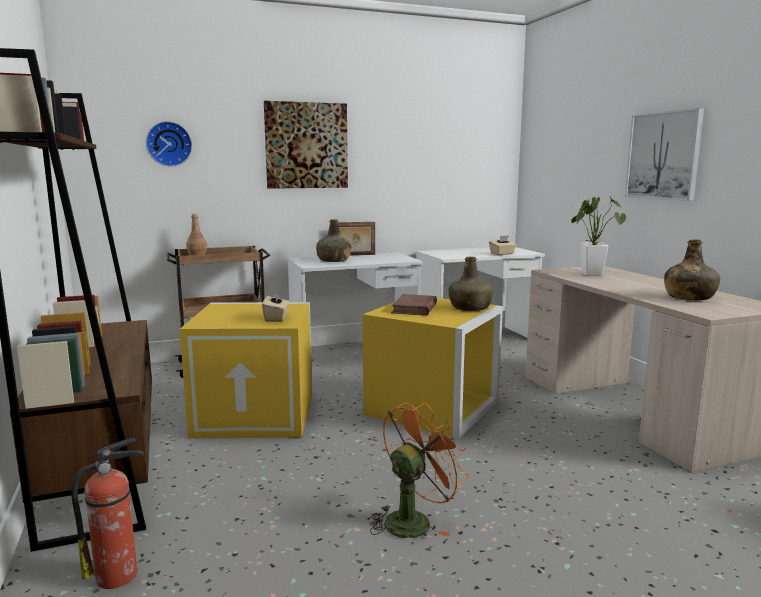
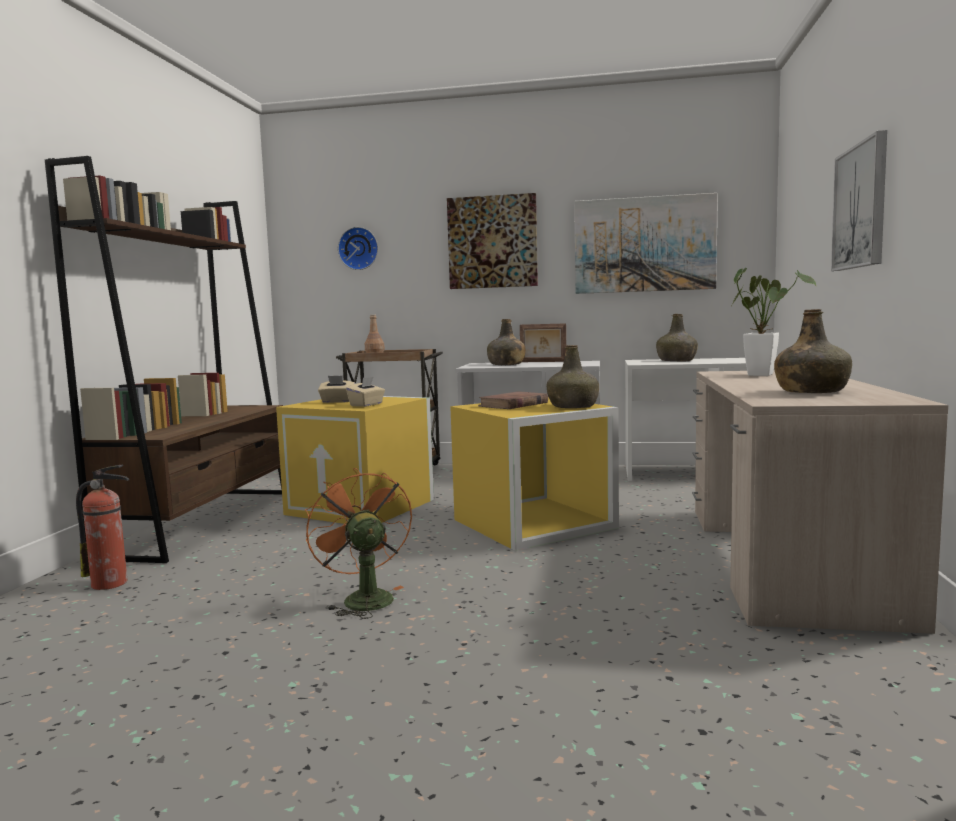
camera: 30 degrees right, 5 degrees down
orange fan [370,402,469,538] -> orange fan turned 105 degrees counterclockwise [305,468,412,619]
beige tissue box [489,235,516,255] -> beige tissue box moved to [318,375,355,403]
none -> picture [574,193,718,294]
none -> green bottle [656,314,698,362]

